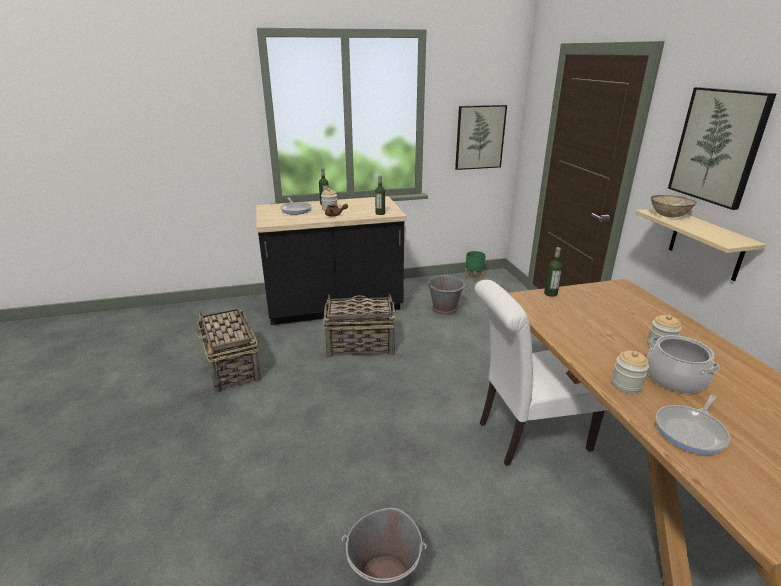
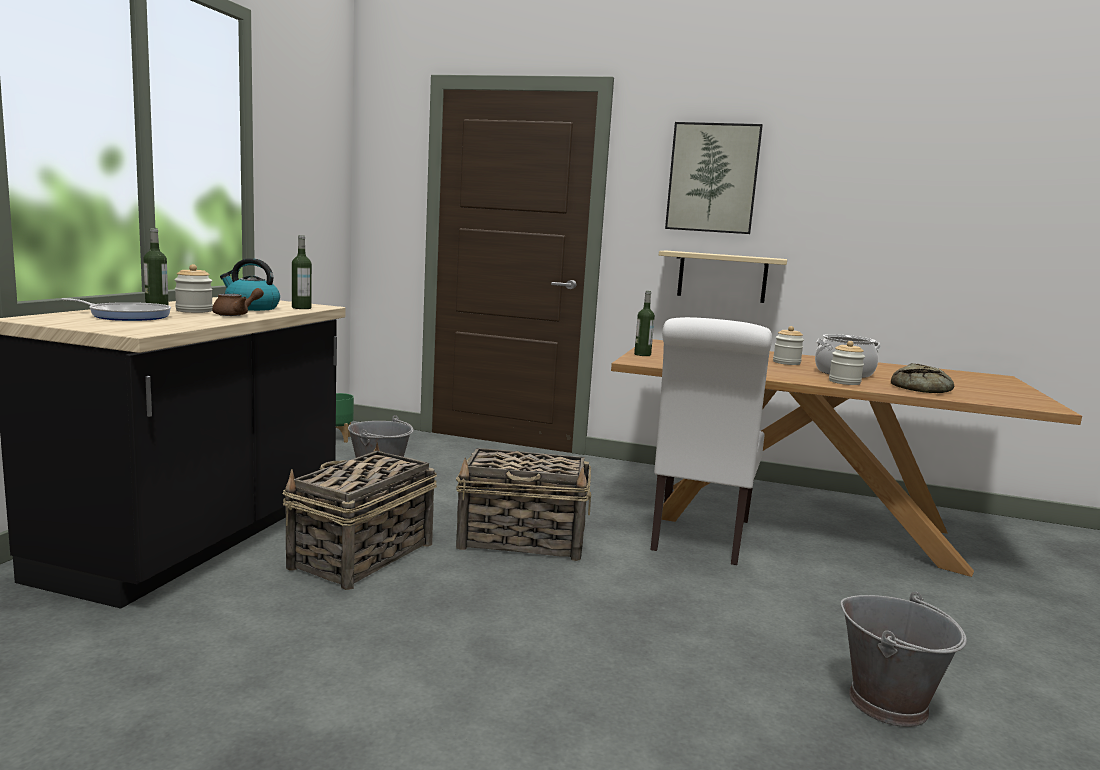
camera: 60 degrees left, 15 degrees down
basket [196,308,261,393] -> basket moved to [456,448,591,561]
picture [455,105,507,170] -> none
bowl [651,195,696,217] -> none
frying pan [656,395,730,455] -> bread [891,363,954,393]
none -> kettle [220,258,280,311]

